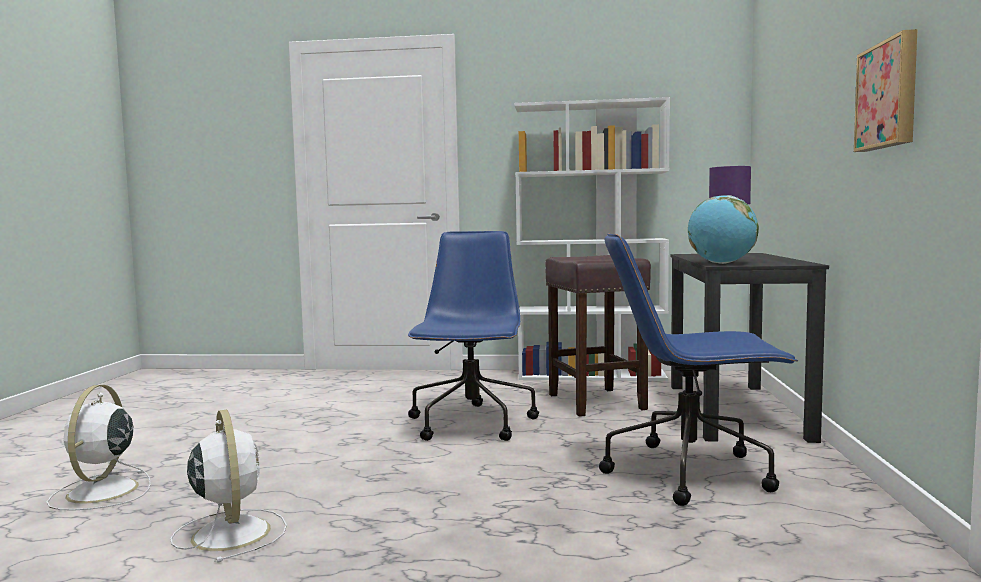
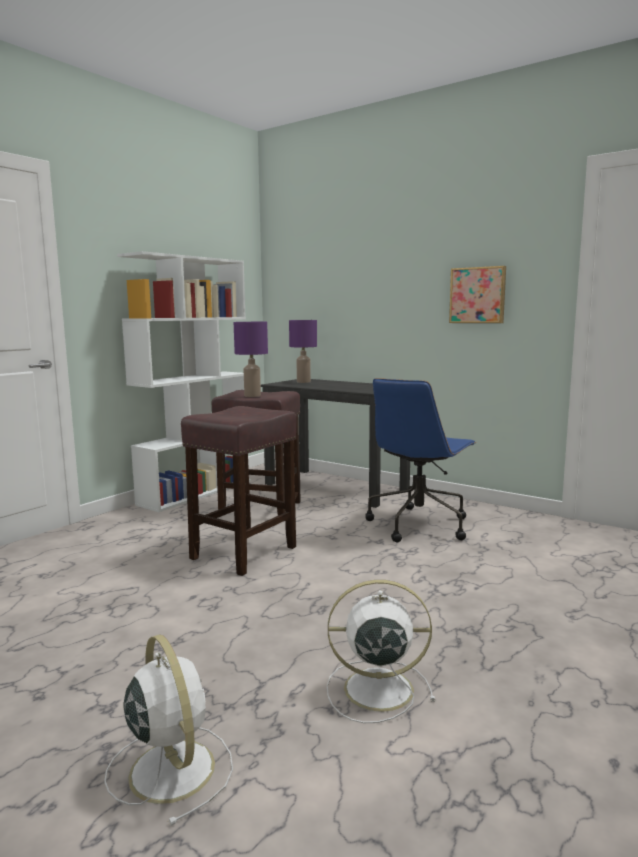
camera: 60 degrees left, 5 degrees up
white fan [47,385,151,511] -> white fan turned 150 degrees counterclockwise [104,634,233,826]
blue office chair [408,231,539,441] -> brown stool [181,406,297,576]
globe [688,195,759,264] -> none
none -> purple table lamp [234,322,268,397]

